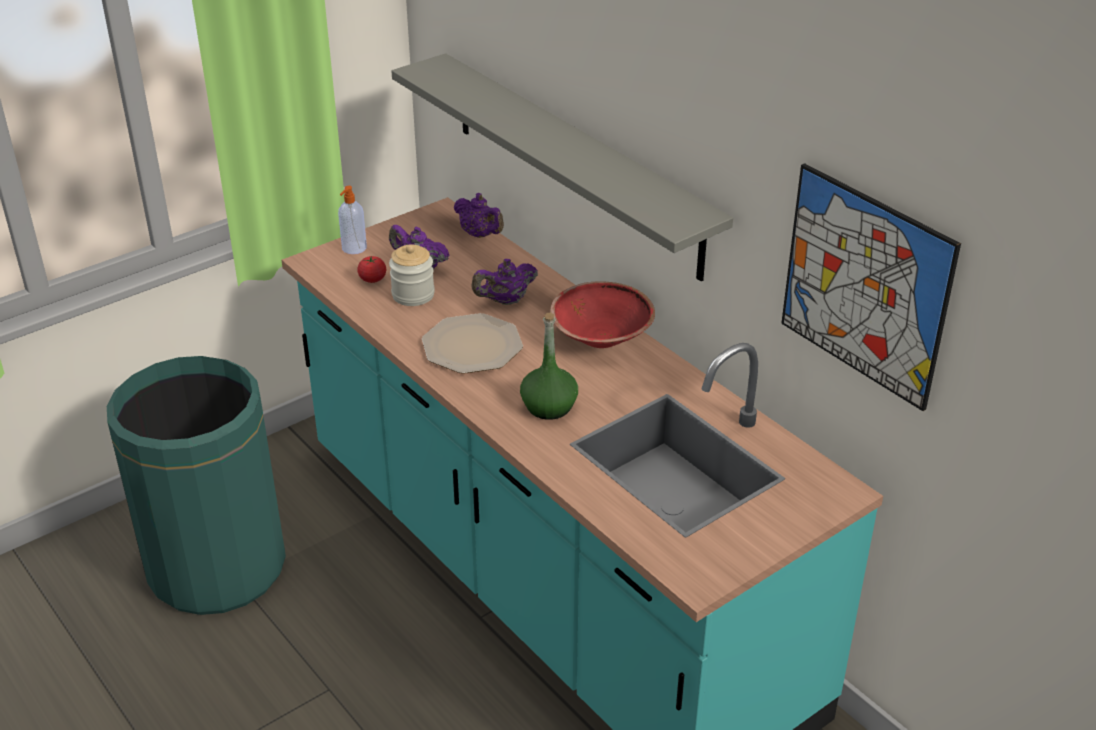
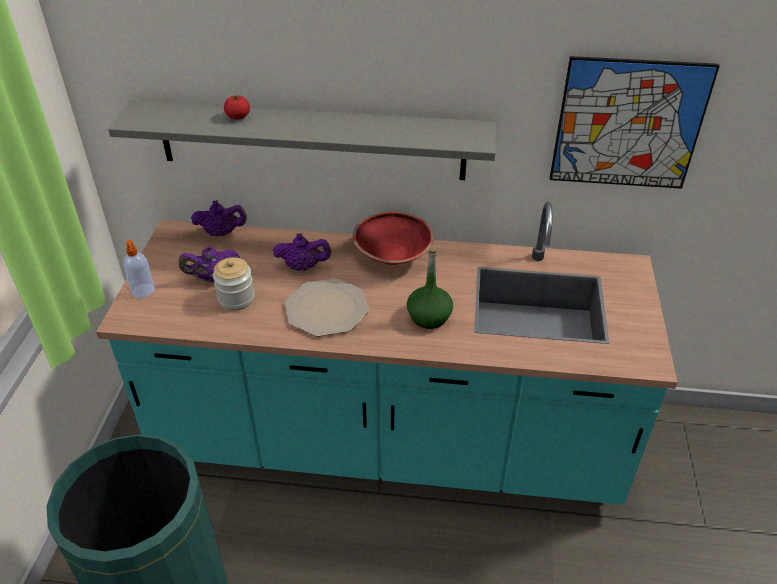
camera: 45 degrees left, 5 degrees up
tomato [357,256,386,283] -> tomato moved to [224,95,250,120]
purple teapot [471,259,538,305] -> purple teapot turned 105 degrees counterclockwise [273,233,331,271]

